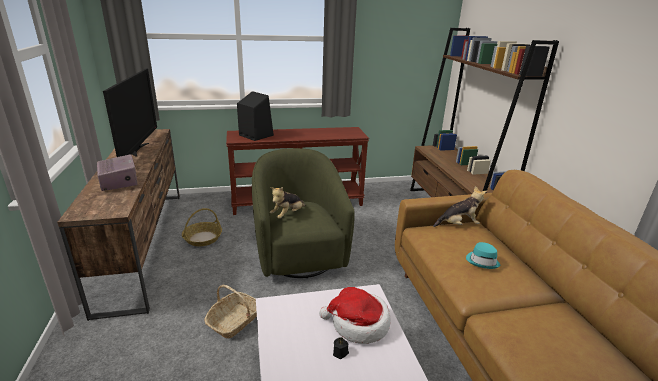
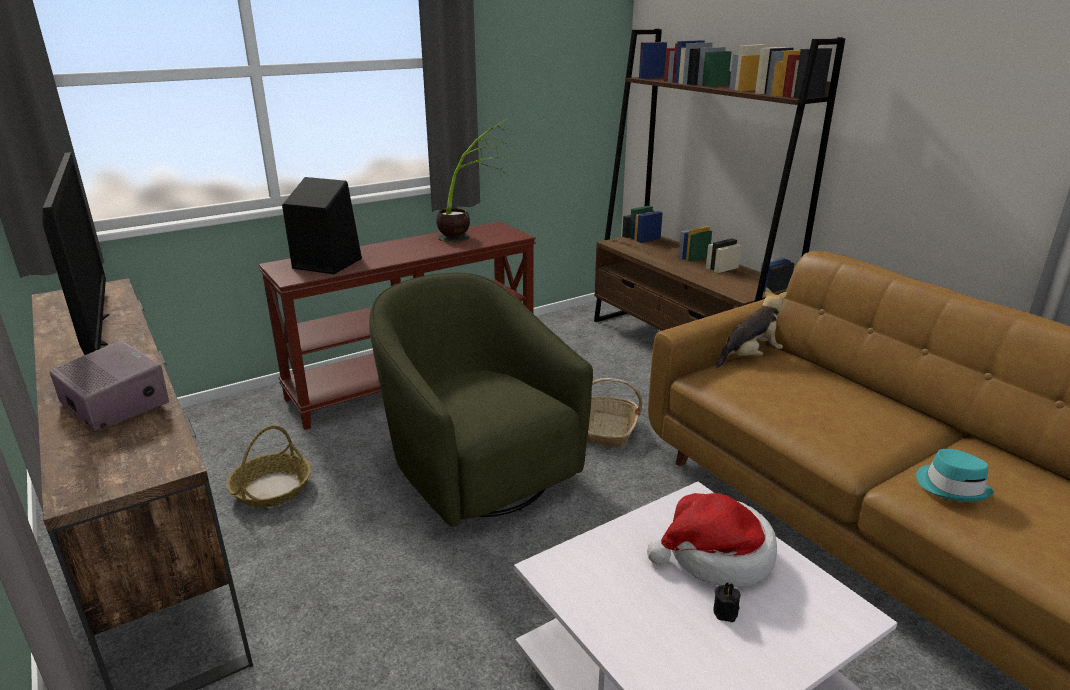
camera: 20 degrees left, 0 degrees up
basket [204,285,257,338] -> basket moved to [587,378,643,447]
plush toy [270,187,306,219] -> none
turquoise hat [466,242,500,269] -> turquoise hat moved to [916,449,994,502]
none -> potted plant [436,118,517,242]

